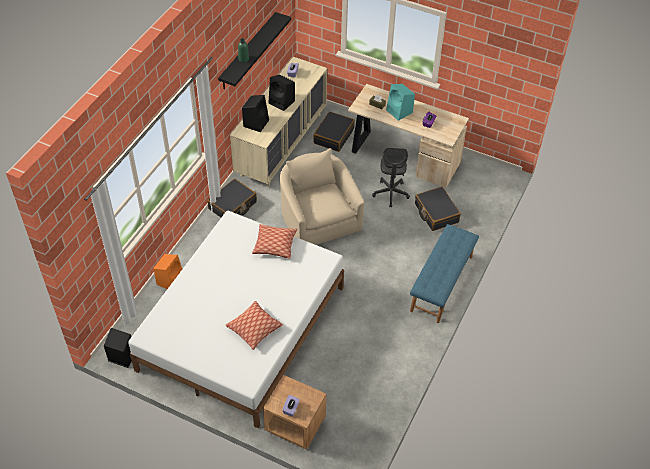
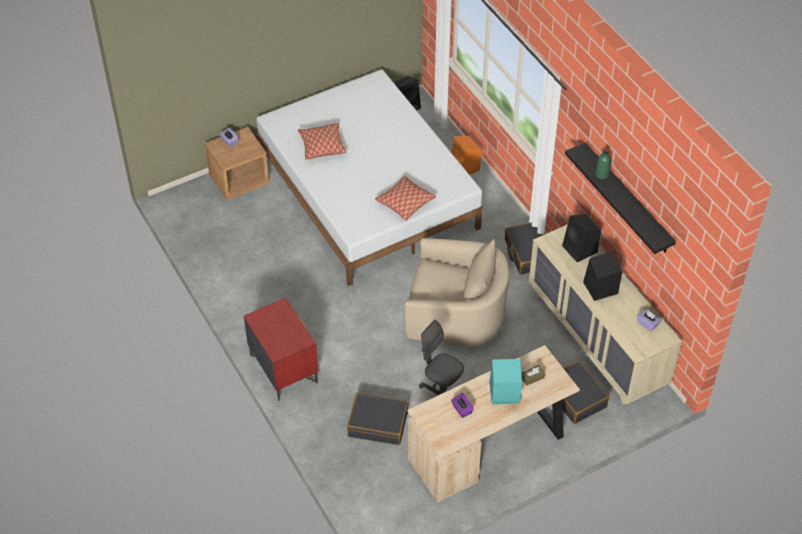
camera: 125 degrees right, 0 degrees up
blue bench [410,224,479,323] -> red nightstand [244,298,318,401]

